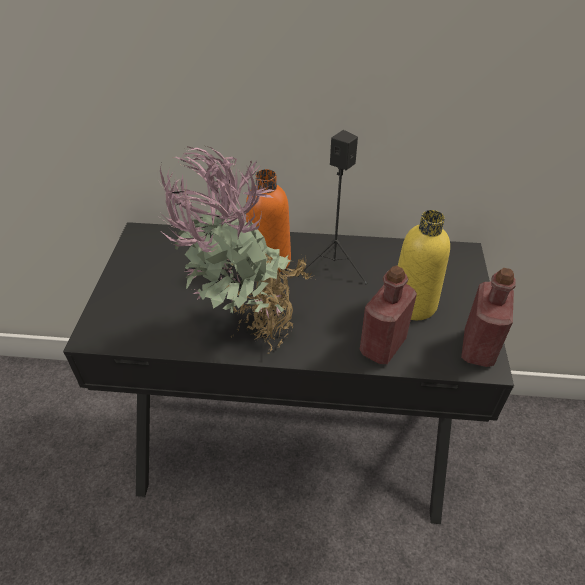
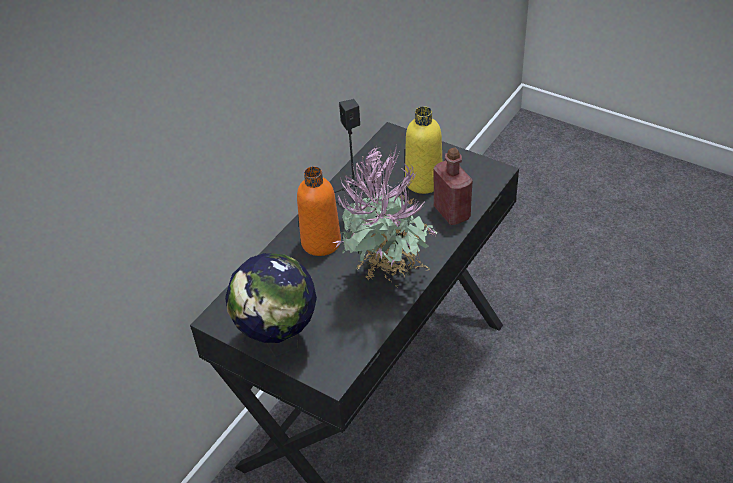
camera: 60 degrees left, 0 degrees up
red bottle [461,268,516,367] -> none
none -> globe [225,253,317,357]

